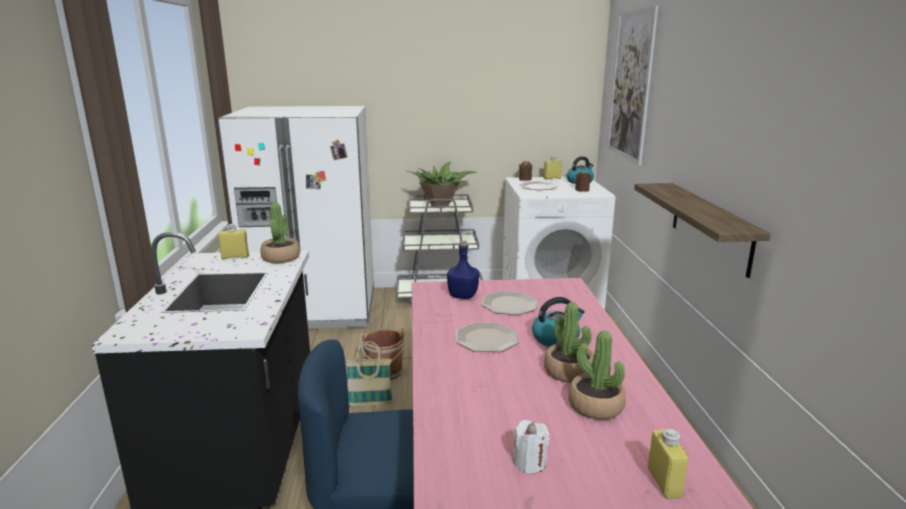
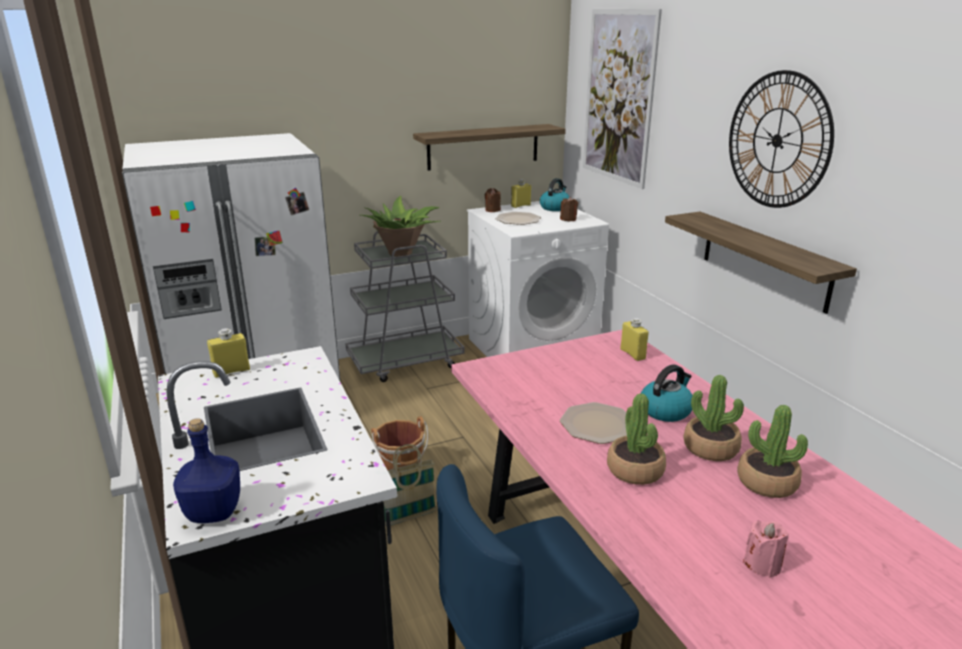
camera: 20 degrees left, 5 degrees up
potted plant [261,202,300,263] -> potted plant moved to [607,394,666,485]
blue bottle [447,240,480,299] -> blue bottle moved to [173,418,240,523]
plate [481,291,538,315] -> none
white candle [513,420,550,474] -> pink candle [743,520,789,578]
yellow bottle [648,429,689,499] -> yellow bottle moved to [620,318,649,361]
none -> shelf [413,124,566,171]
none -> wall clock [729,70,834,208]

